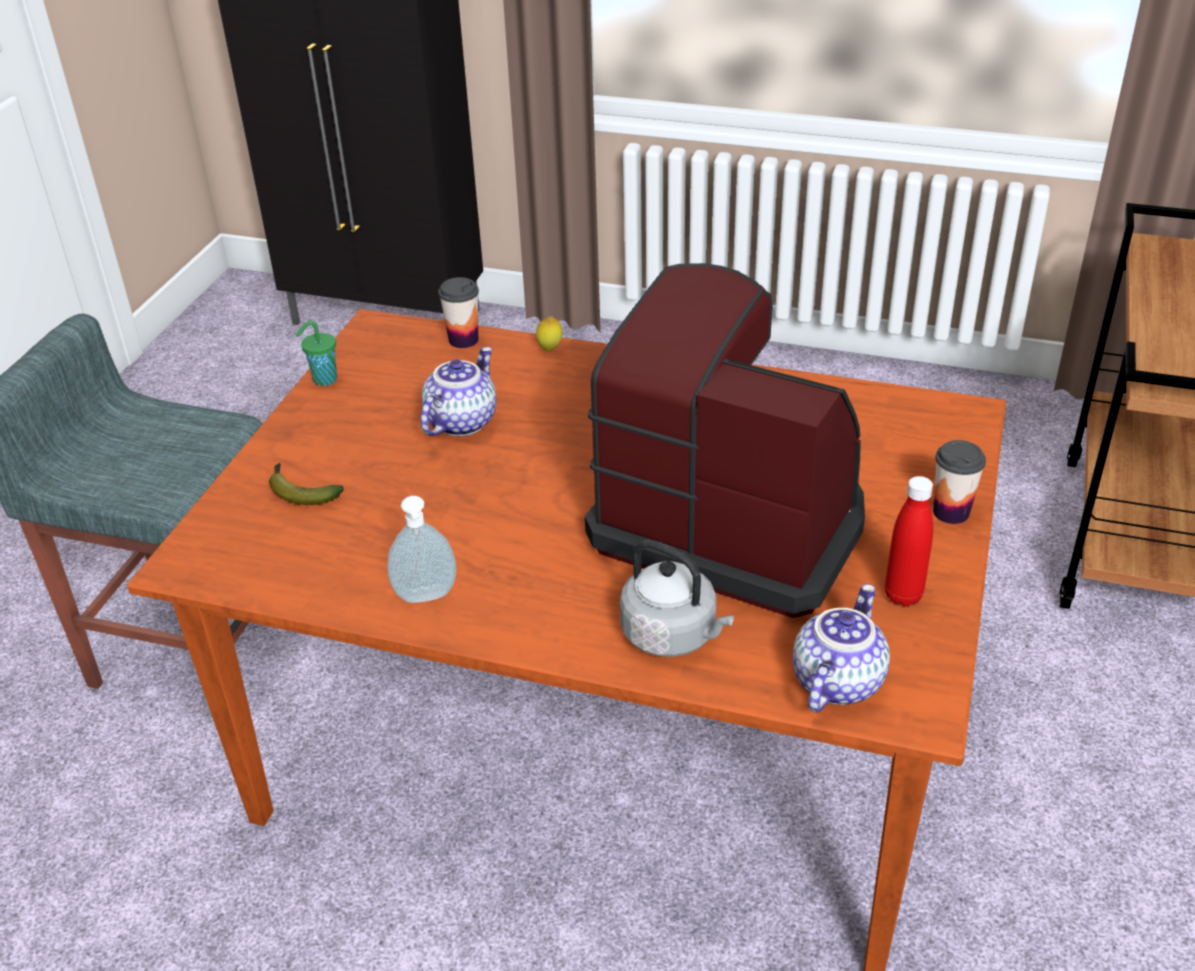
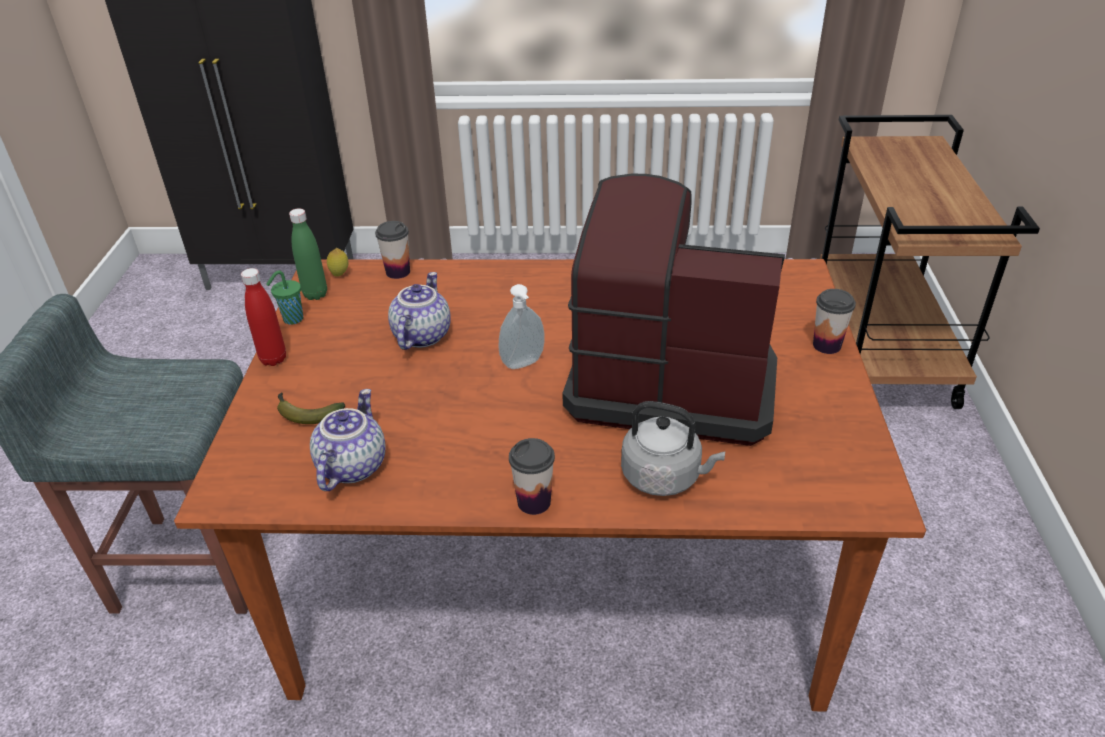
camera: 15 degrees left, 0 degrees up
soap dispenser [387,496,457,603] -> soap dispenser moved to [499,284,545,369]
lemon [536,316,563,351] -> lemon moved to [327,248,348,277]
teapot [793,584,890,712] -> teapot moved to [310,389,386,491]
red bottle [885,476,933,606] -> red bottle moved to [241,268,286,366]
none -> green bottle [289,208,327,300]
none -> cup [509,438,555,515]

